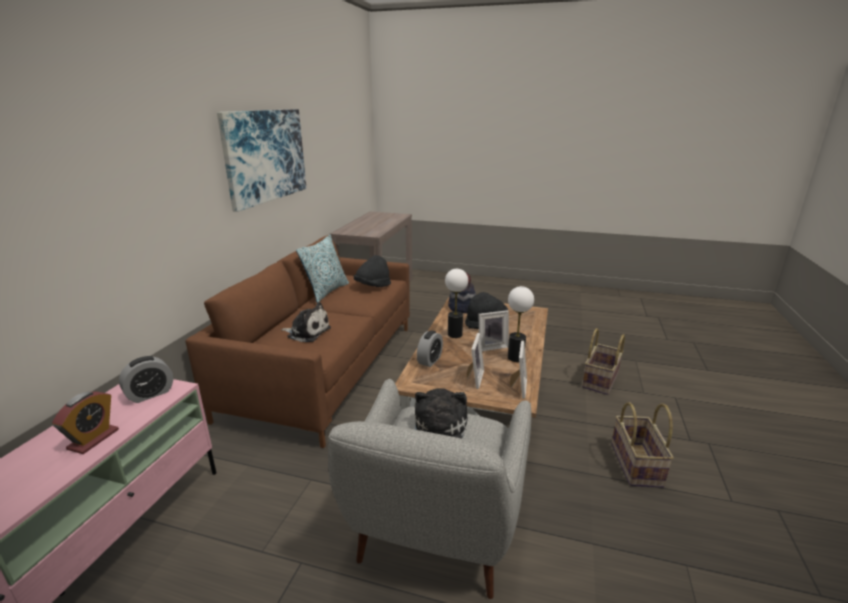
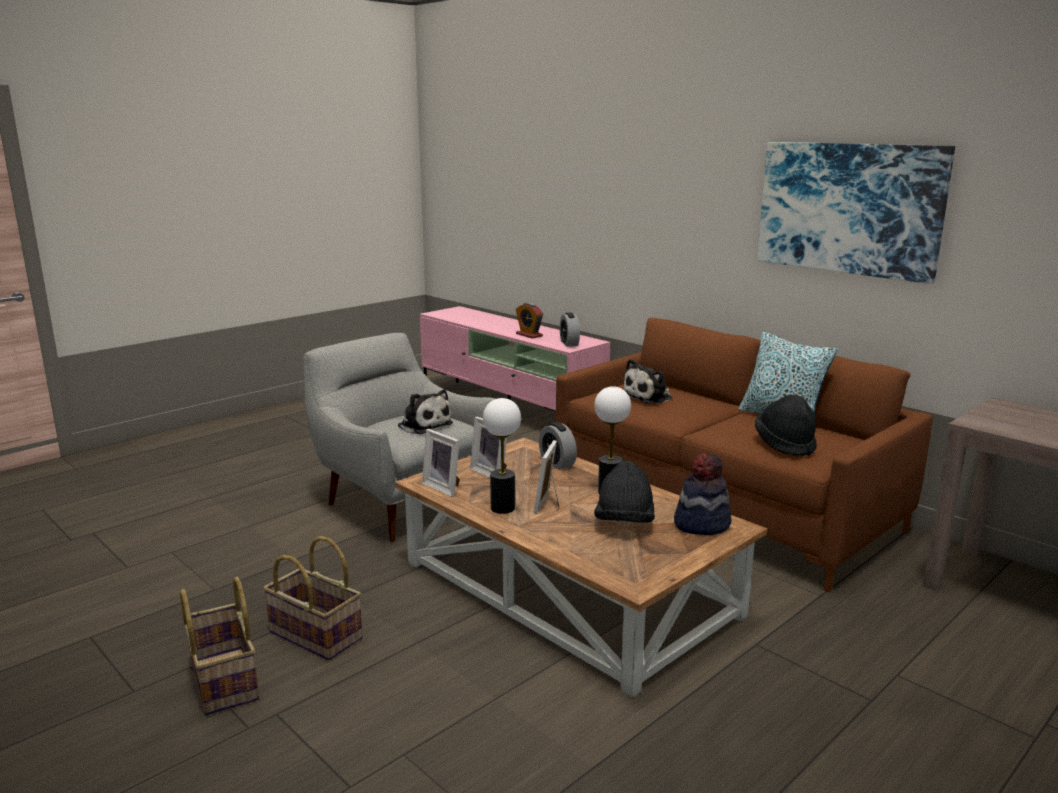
camera: 120 degrees right, 5 degrees down
basket [582,328,625,395] -> basket moved to [180,577,259,715]

